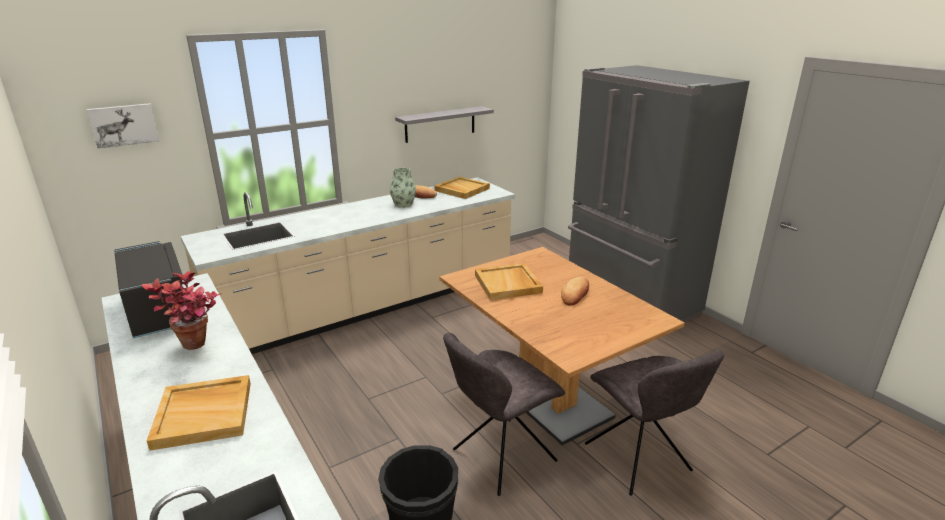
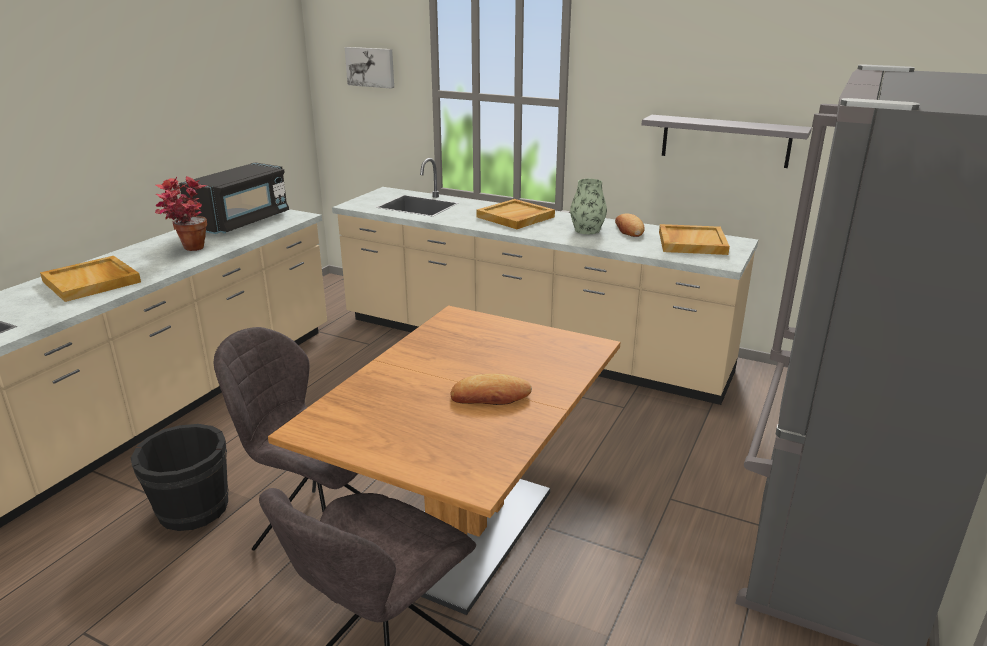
camera: 60 degrees right, 0 degrees up
beige tray [475,263,543,300] -> beige tray moved to [476,199,555,229]

